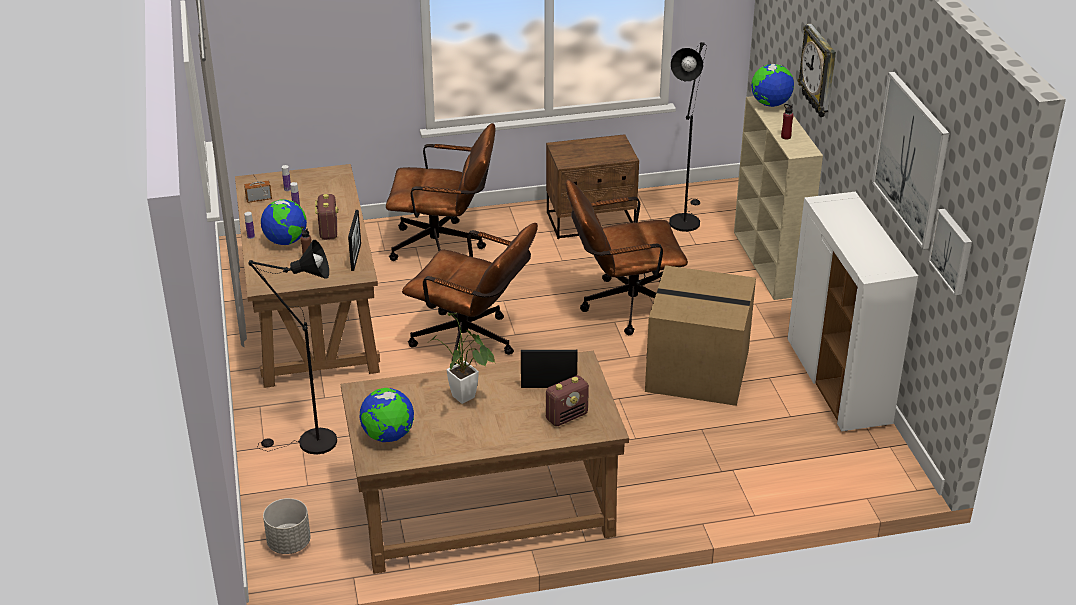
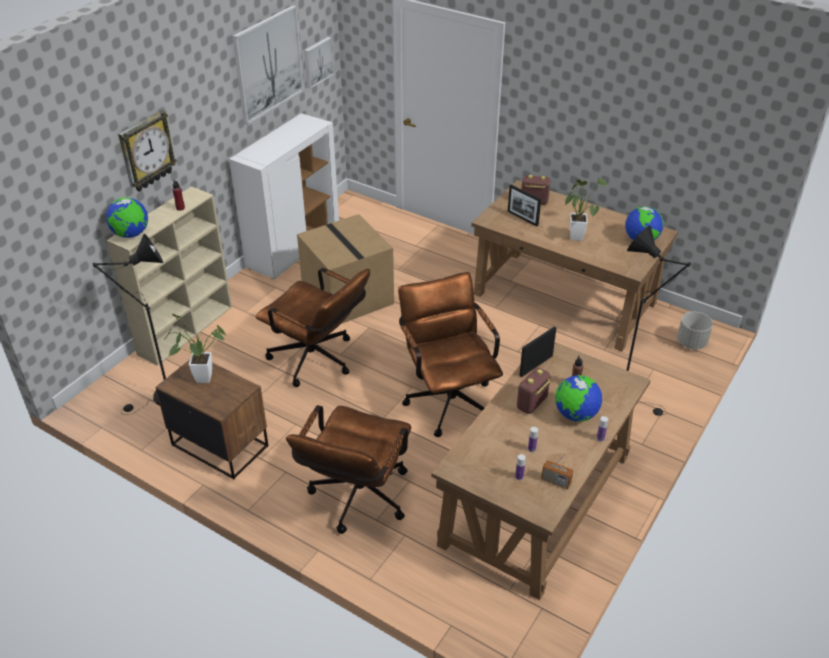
camera: 135 degrees left, 5 degrees up
brown office chair [386,123,496,261] -> brown office chair turned 120 degrees counterclockwise [286,405,411,534]
none -> potted plant [164,313,226,383]

